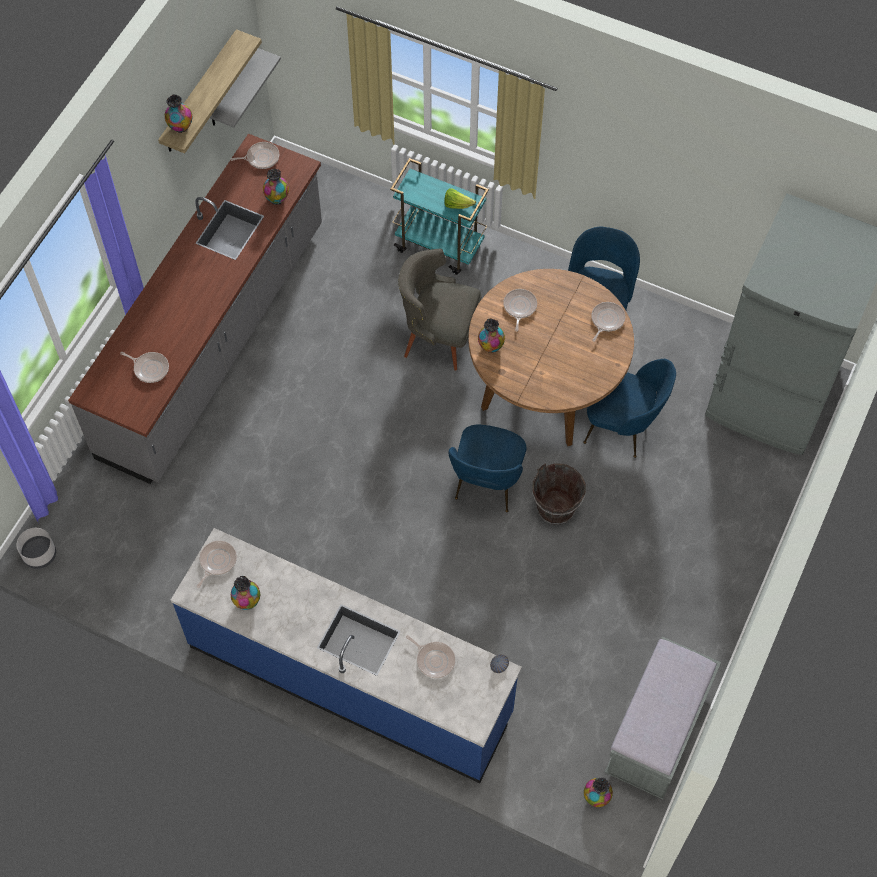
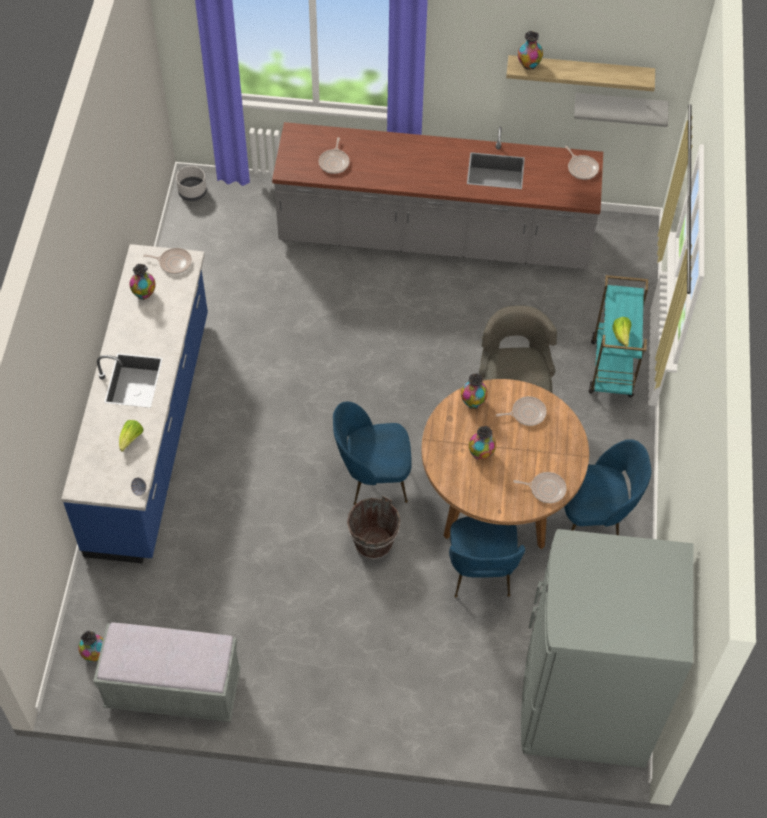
camera: 70 degrees right, 5 degrees down
vase [263,169,289,205] -> vase moved to [469,426,496,460]
frying pan [406,635,455,678] -> lettuce [119,420,143,452]

